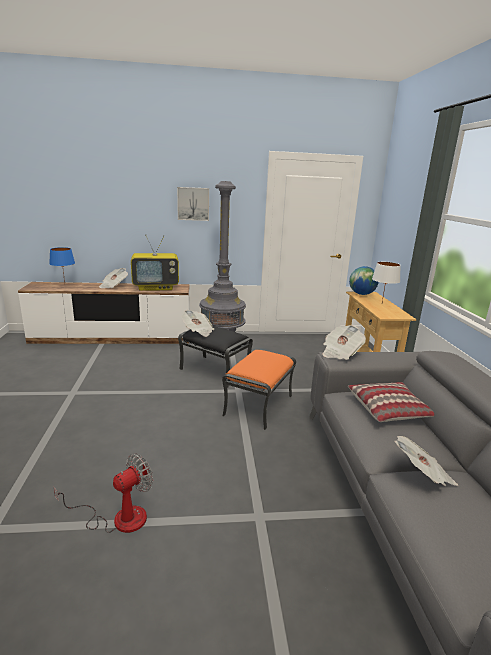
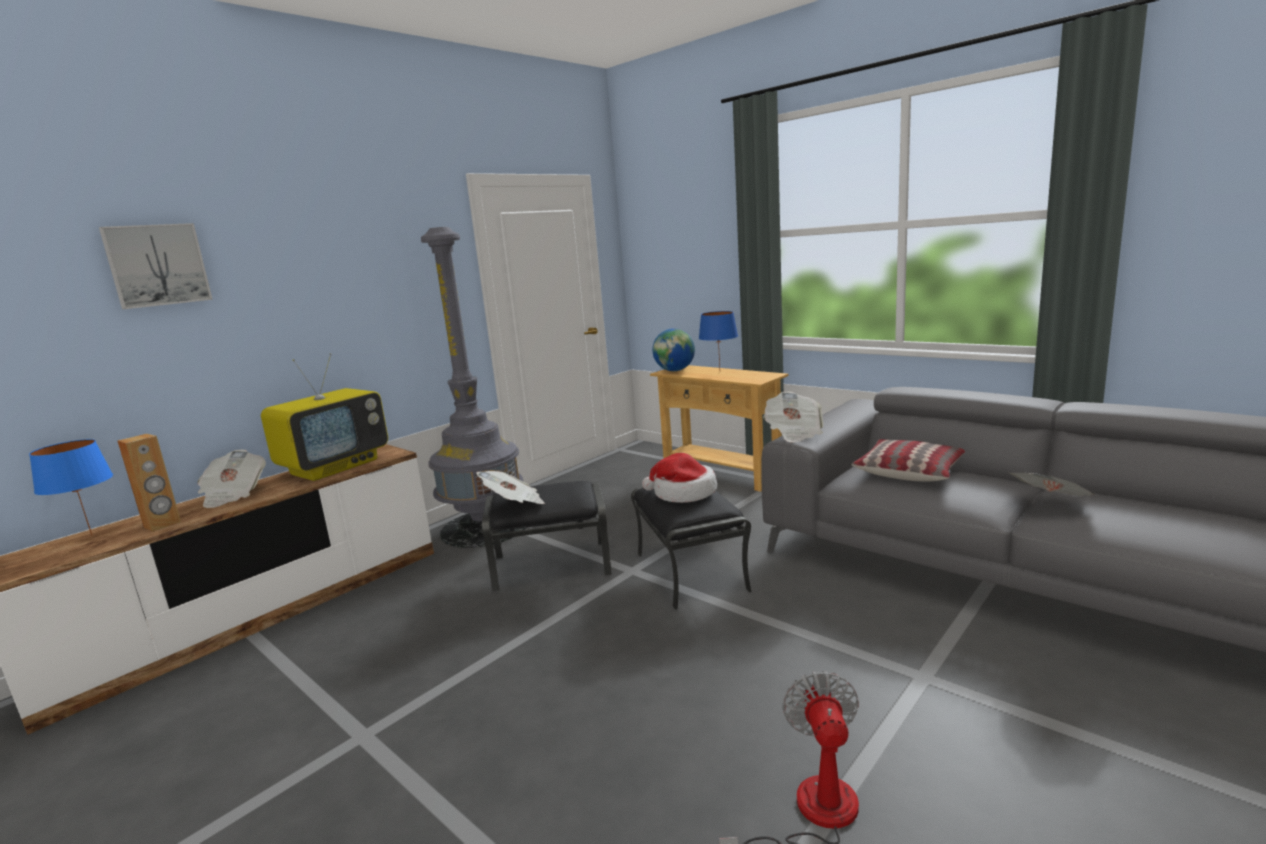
camera: 40 degrees left, 5 degrees down
picture [177,187,209,221] -> picture moved to [99,223,213,309]
orange ottoman [222,349,296,430] -> black ottoman [631,487,751,610]
white table lamp [372,262,401,302] -> blue table lamp [699,311,738,368]
none -> brown speaker [118,434,181,532]
none -> hat [642,453,717,503]

